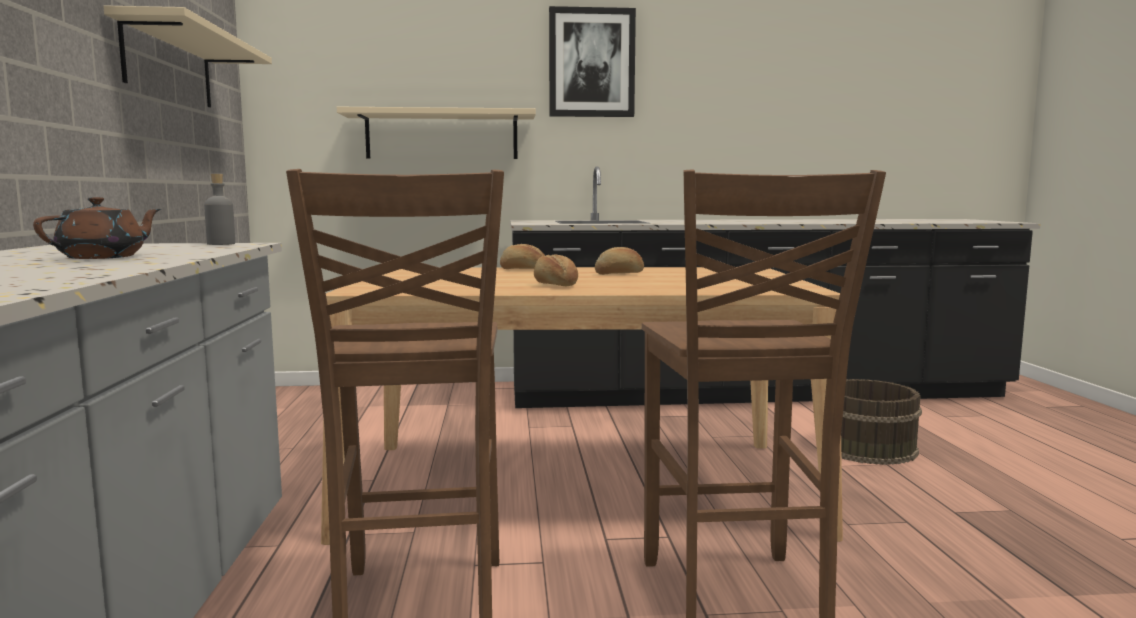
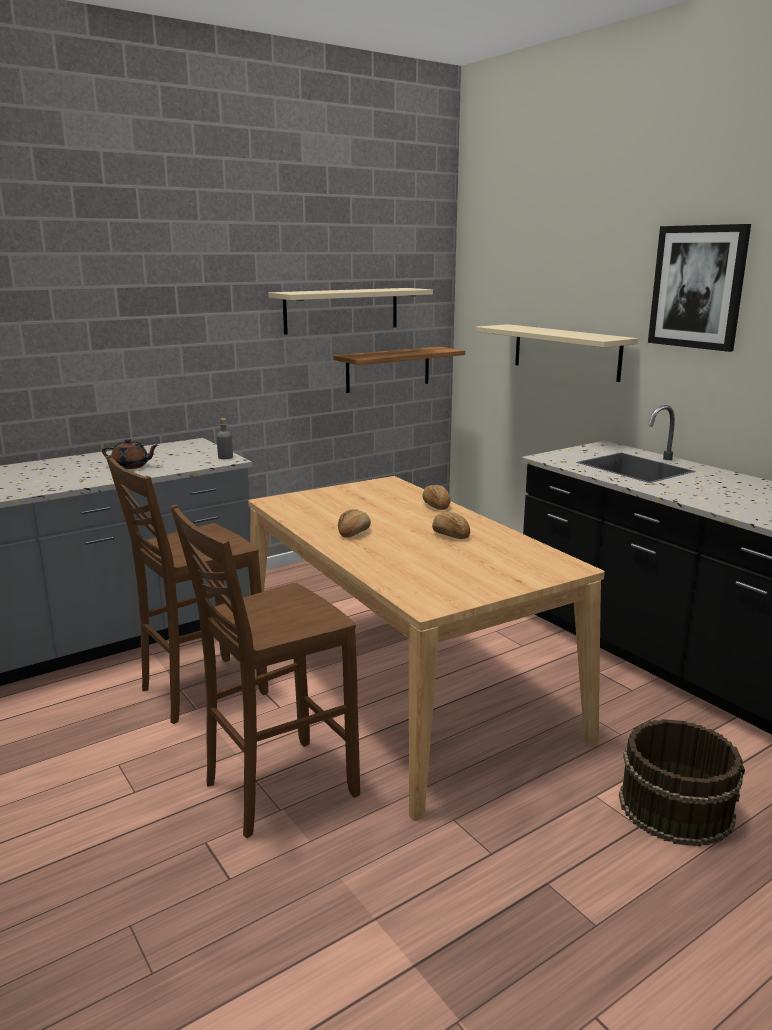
camera: 60 degrees right, 10 degrees up
none -> shelf [333,346,465,393]

